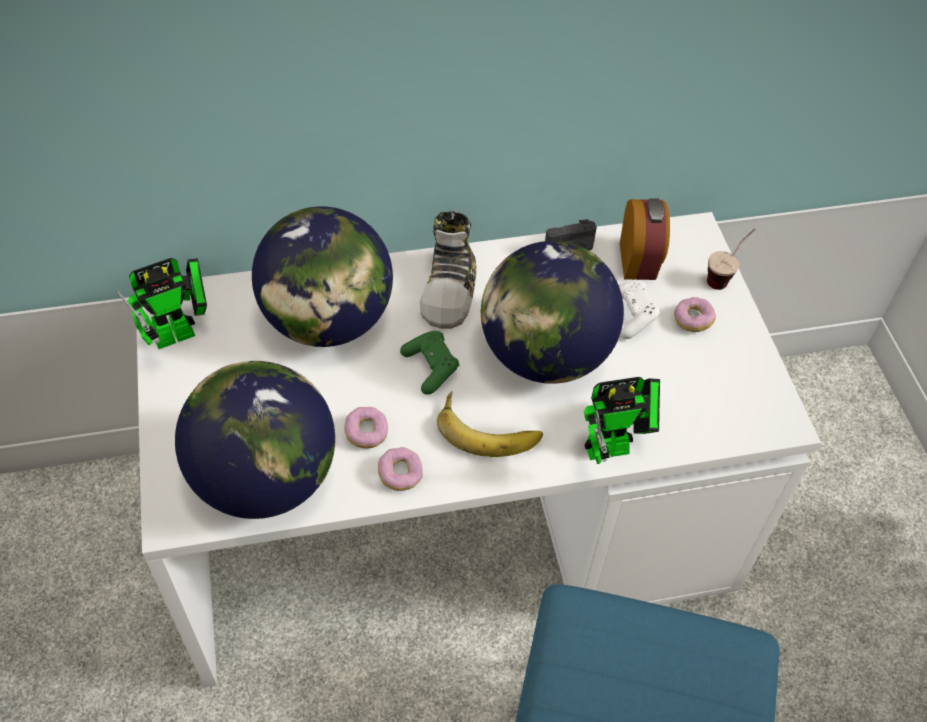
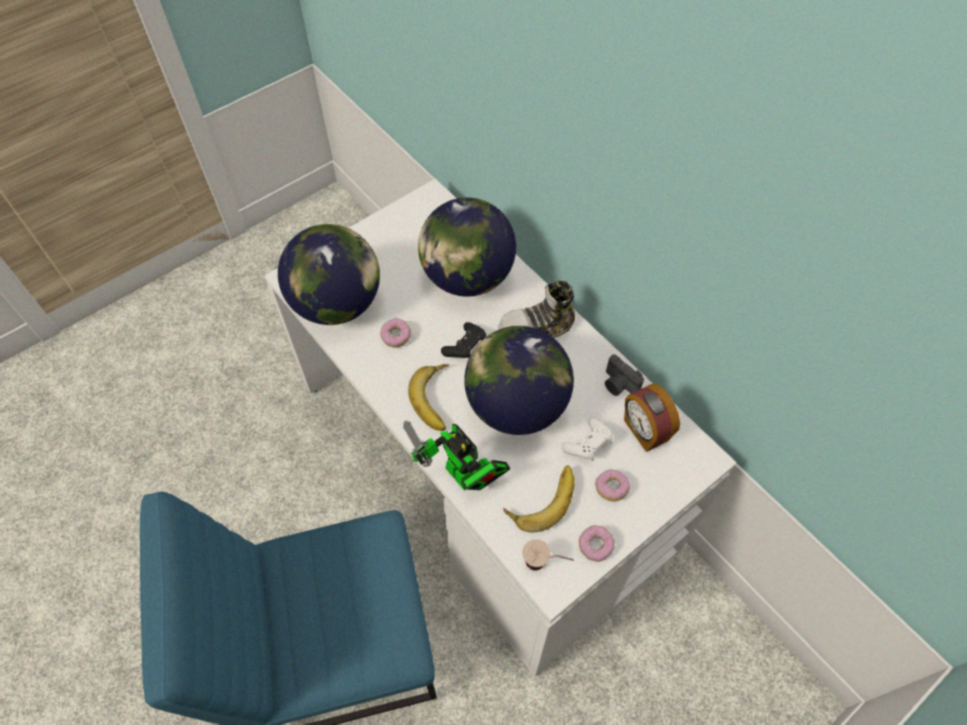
camera: 65 degrees right, 5 degrees up
toy robot [116,258,207,349] -> none
donut [378,447,423,491] -> donut moved to [579,525,615,562]
green game controller [400,331,459,395] -> black game controller [441,322,486,359]
alarm clock [620,198,670,280] -> alarm clock turned 90 degrees clockwise [624,384,680,452]
cup [707,228,756,290] -> cup moved to [522,539,574,571]
none -> banana [504,465,575,532]

